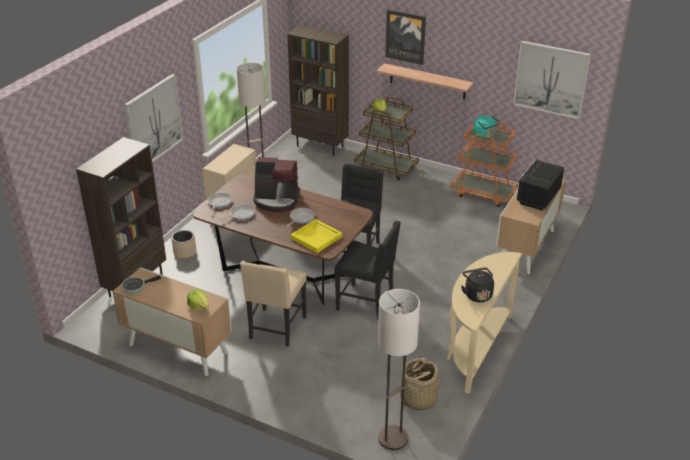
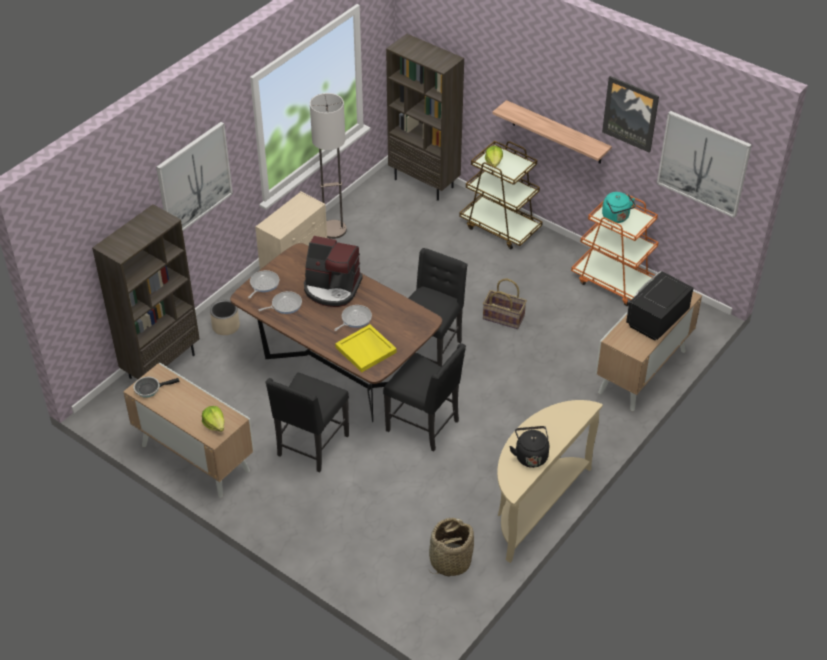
camera: 10 degrees right, 10 degrees up
beige chair [240,261,307,347] -> black chair [266,373,349,473]
floor lamp [378,289,420,450] -> none
picture [385,9,426,65] -> picture moved to [602,76,659,153]
none -> basket [483,279,527,329]

